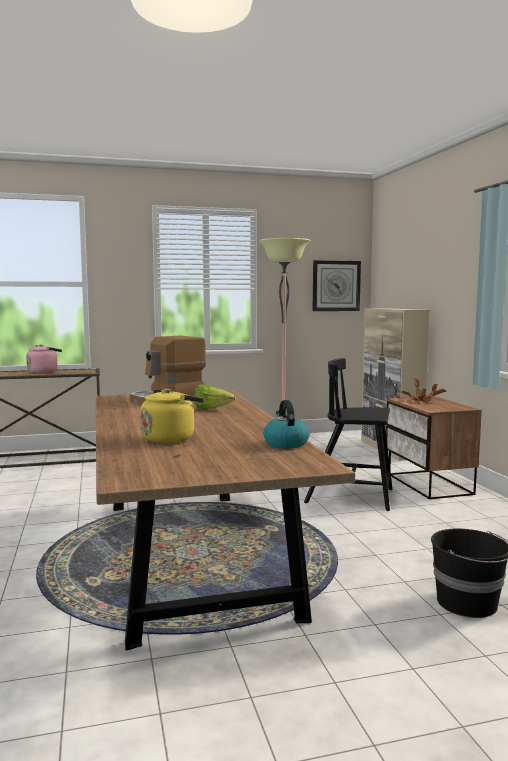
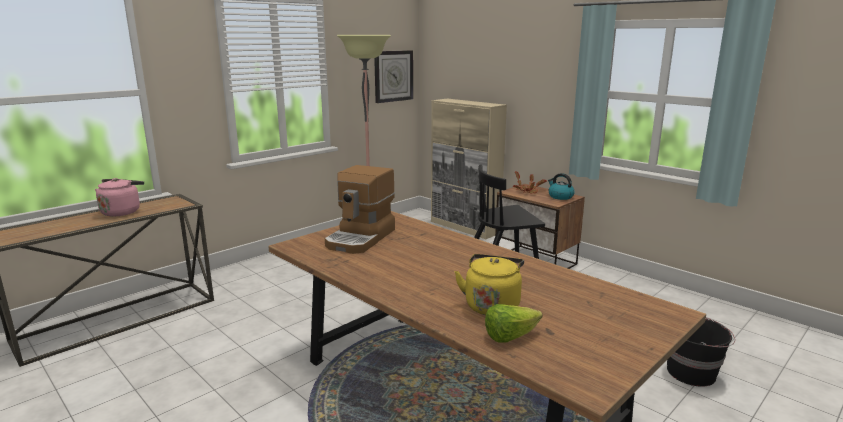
camera: 30 degrees left, 10 degrees up
lettuce [194,384,236,409] -> lettuce moved to [485,304,543,343]
kettle [263,400,310,448] -> kettle moved to [548,173,575,200]

